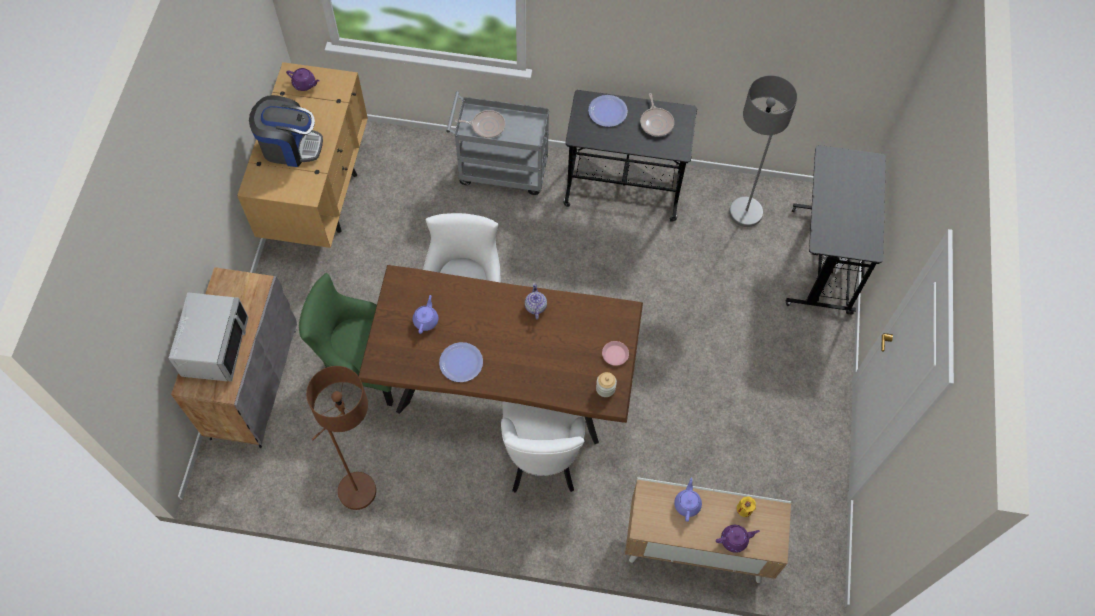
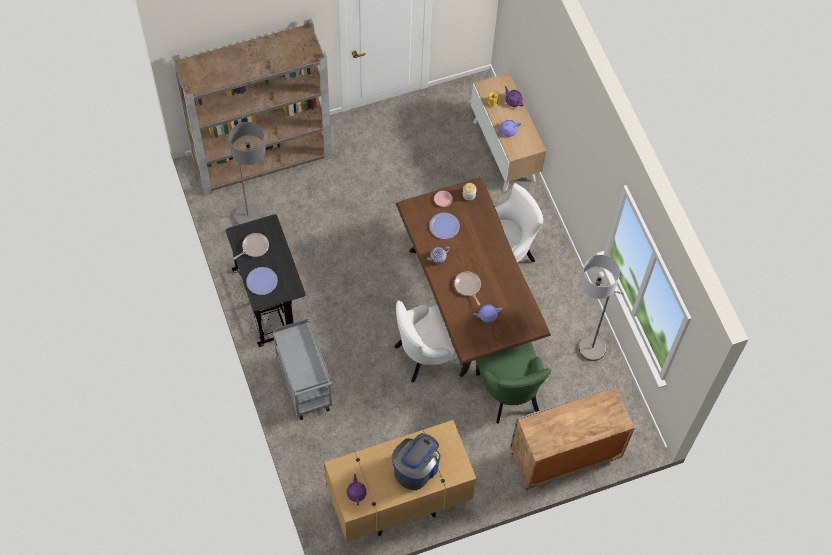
camera: 120 degrees left, 0 degrees up
grey microwave [169,292,249,382] -> none
coffee machine [249,95,323,167] -> coffee machine turned 60 degrees clockwise [392,433,441,490]
brown floor lamp [306,366,376,510] -> grey floor lamp [579,255,624,361]
plate [439,342,483,382] -> plate moved to [429,212,460,239]
frying pan [455,110,505,138] -> frying pan moved to [454,272,481,305]
black desk [786,145,886,315] -> brown bookcase [172,19,332,195]

